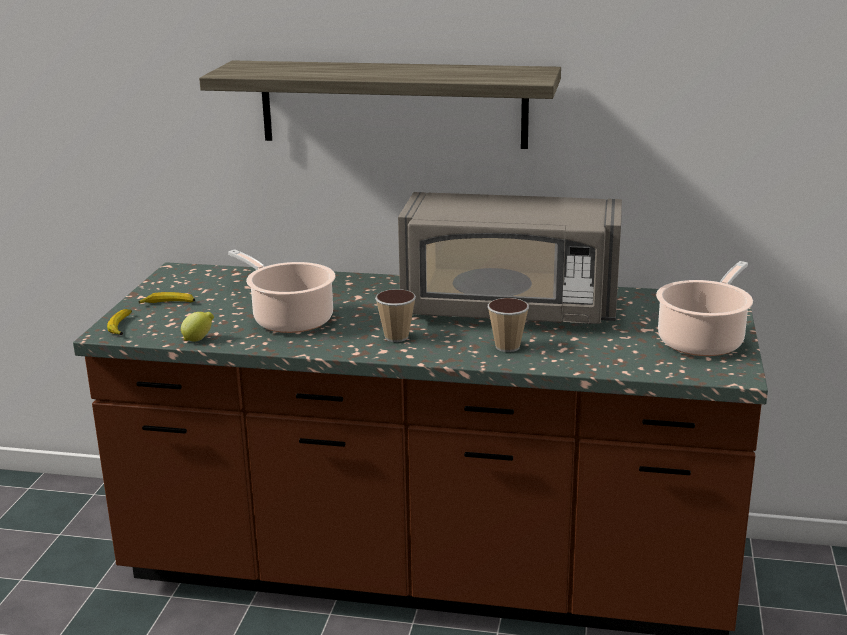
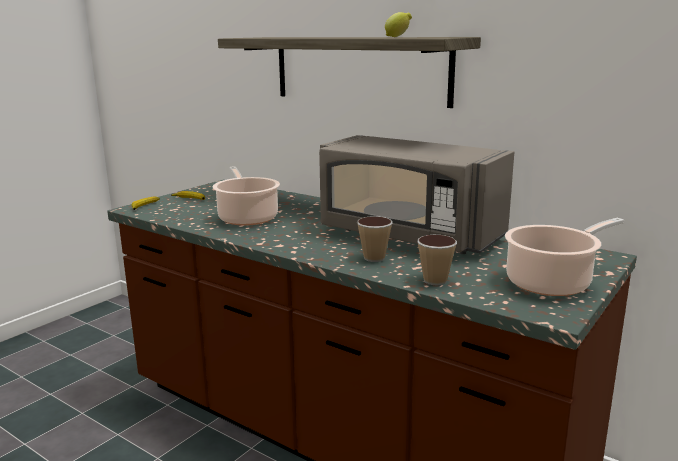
camera: 25 degrees right, 5 degrees down
lemon [181,312,214,342] -> lemon moved to [385,12,412,37]
cup [375,289,416,342] -> cup moved to [417,235,457,285]

